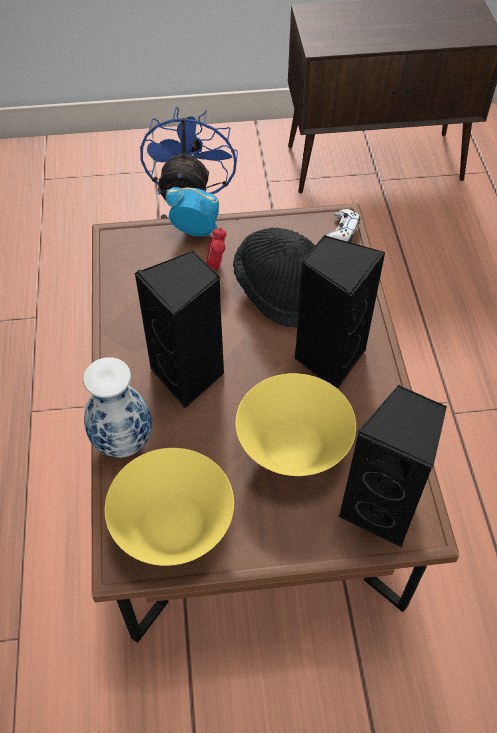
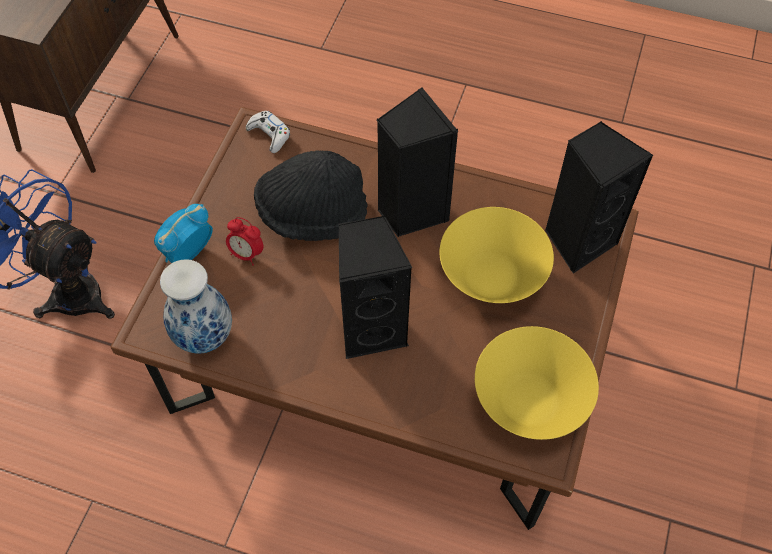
camera: 65 degrees left, 5 degrees up
vase [83,357,152,458] -> vase moved to [160,259,232,354]

